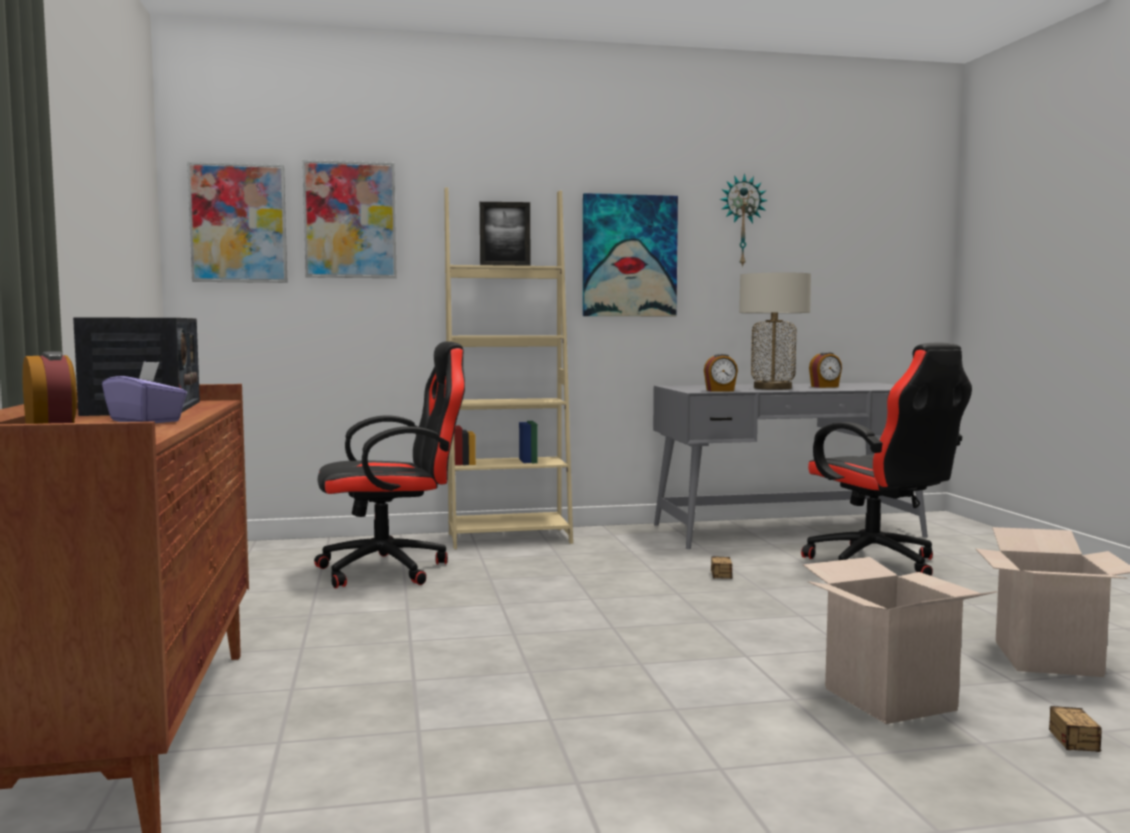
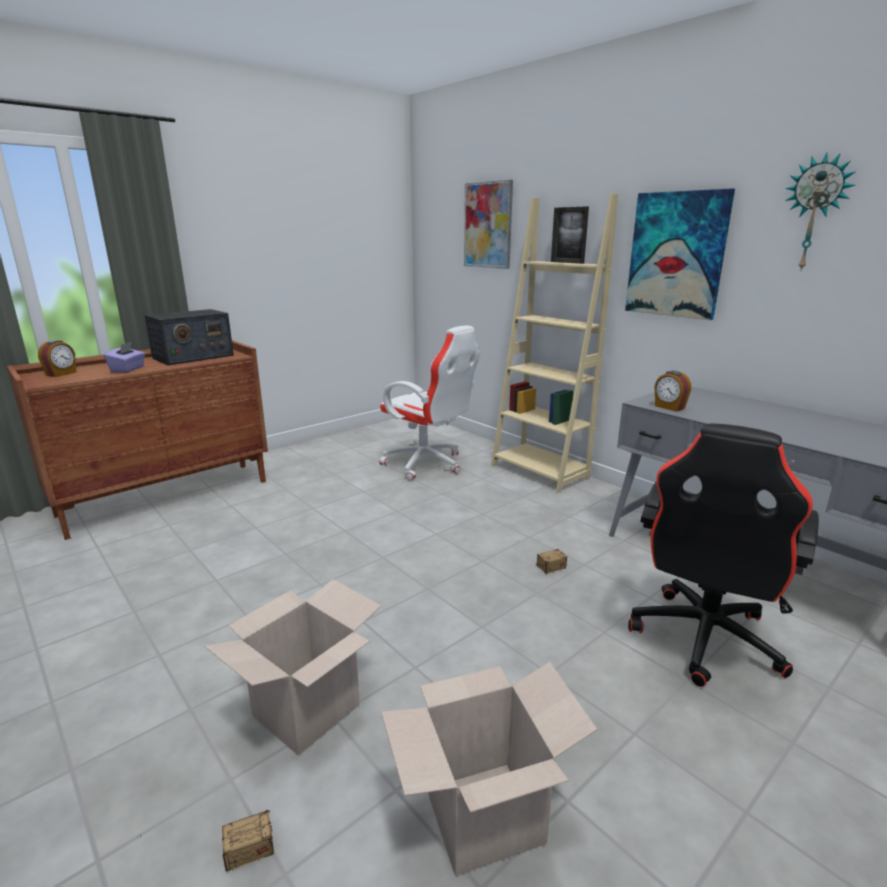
camera: 60 degrees right, 15 degrees up
picture [187,162,288,283] -> none
black office chair [314,341,465,588] -> white office chair [379,325,480,481]
table lamp [739,272,811,390] -> none
alarm clock [809,352,842,388] -> none

